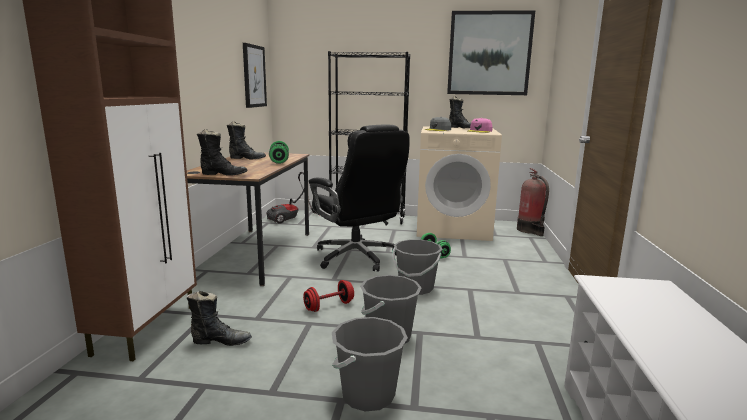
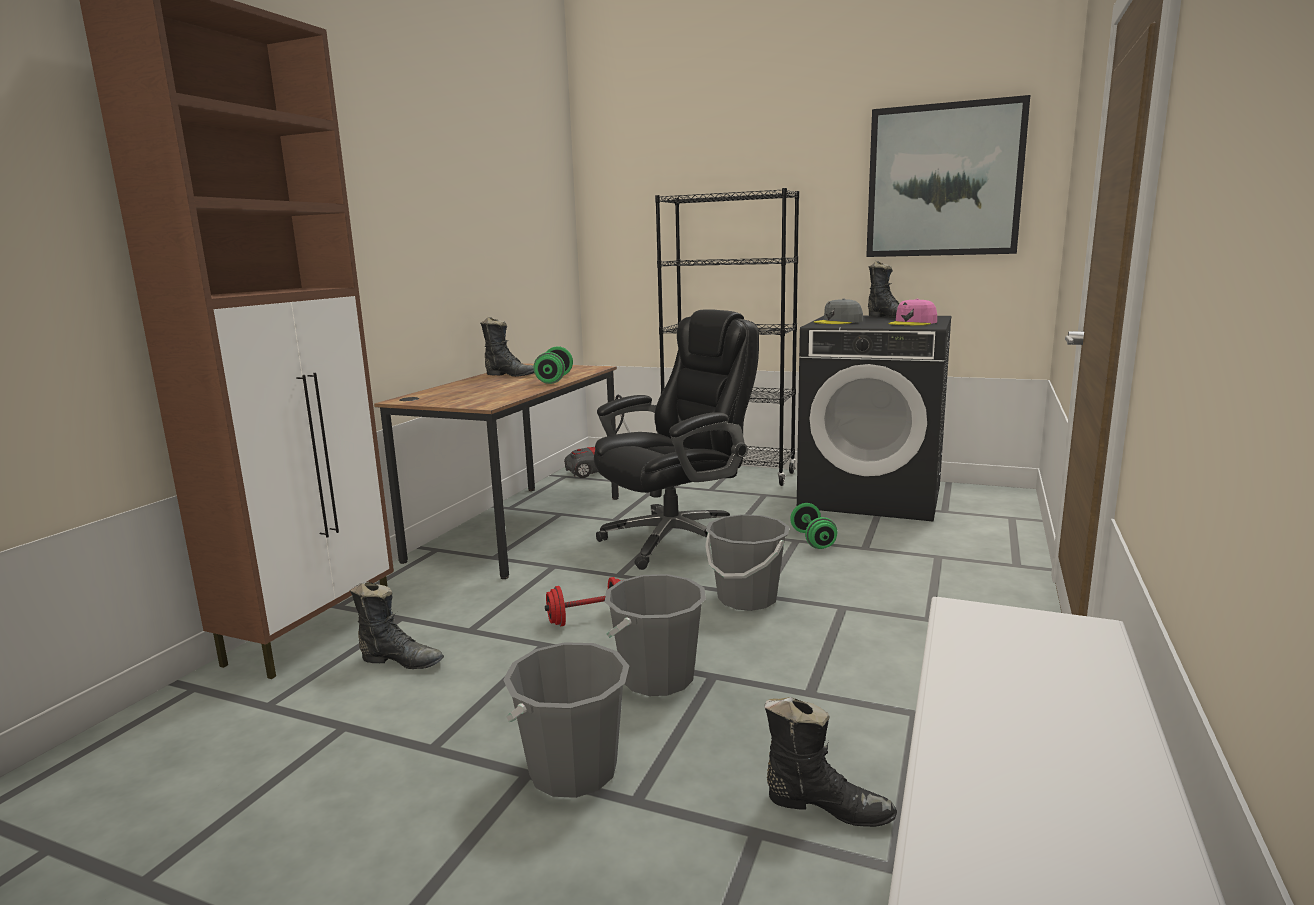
camera: 15 degrees right, 0 degrees up
black boot [197,129,248,176] -> black boot moved to [764,697,897,827]
picture [243,43,267,108] -> none
black office chair [308,125,410,272] -> black office chair turned 105 degrees counterclockwise [594,309,759,570]
beige washing machine [417,126,502,241] -> black washing machine [797,315,951,522]
fire extinguisher [517,168,549,236] -> none

